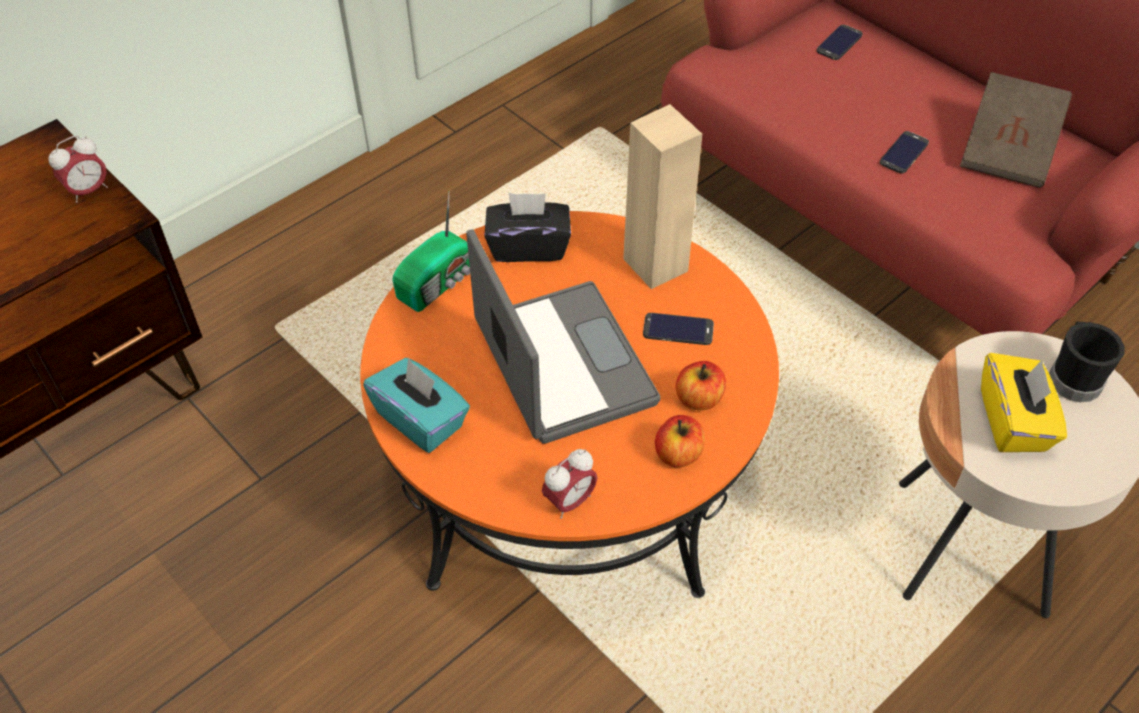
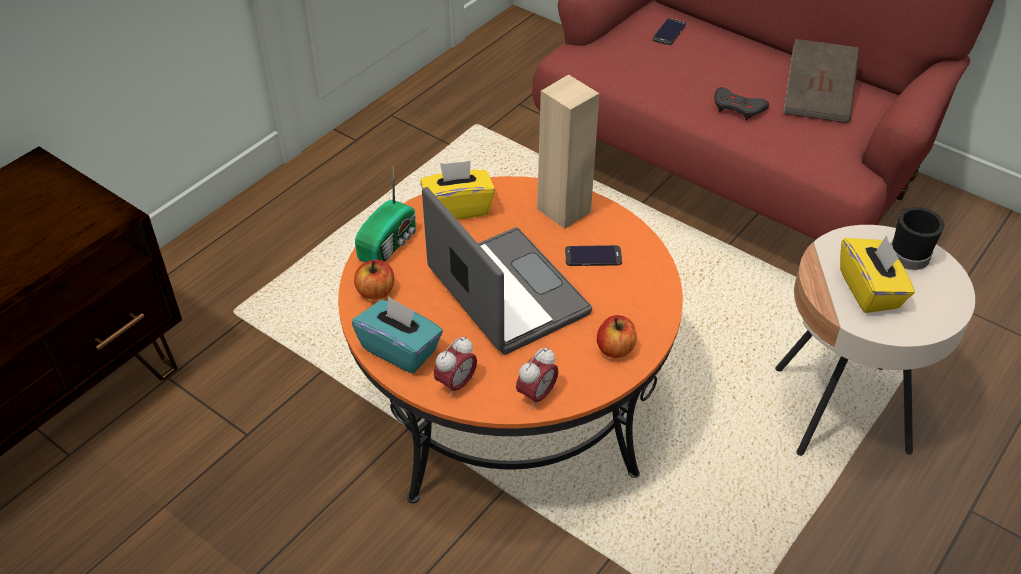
camera: 10 degrees left, 5 degrees down
alarm clock [48,135,108,203] -> alarm clock moved to [434,336,477,398]
black tissue box [484,193,571,262] -> yellow tissue box [420,161,495,219]
apple [676,361,726,410] -> apple moved to [354,260,394,300]
phone [880,131,929,173] -> grey game controller [714,87,769,121]

